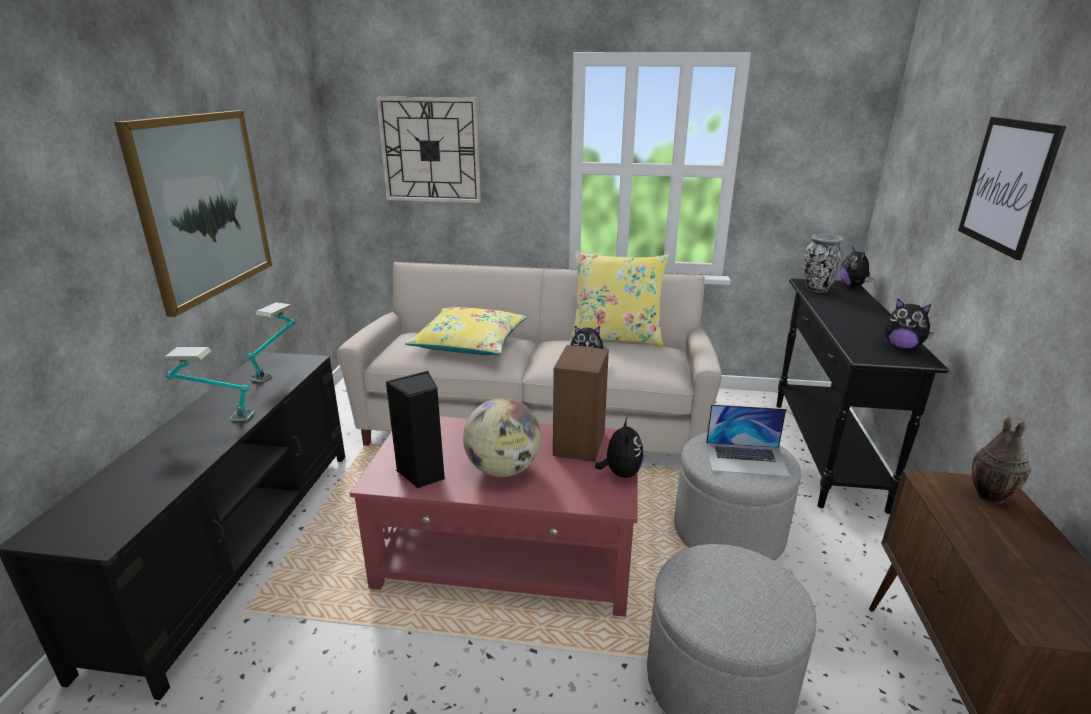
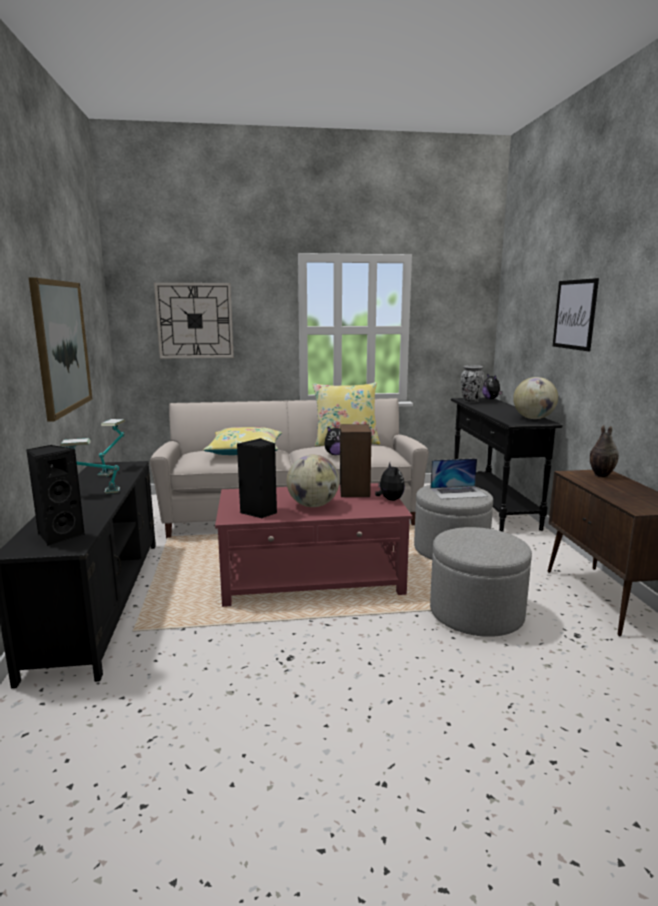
camera: 15 degrees left, 10 degrees down
plush toy [885,299,934,349] -> globe [513,377,558,419]
none -> black speaker [26,445,85,546]

